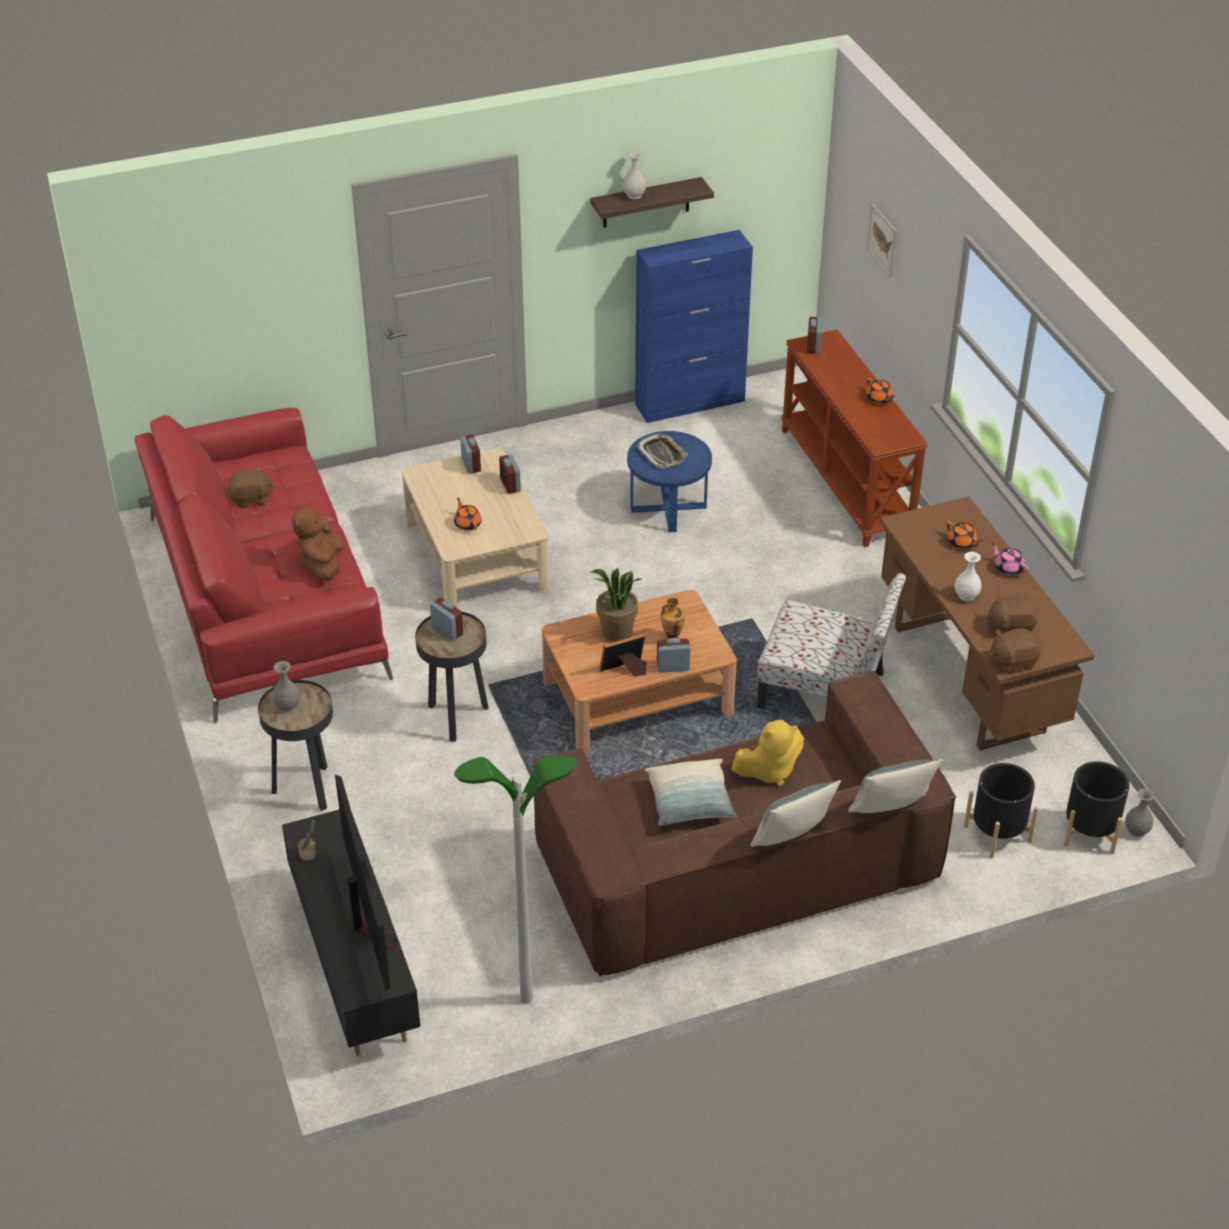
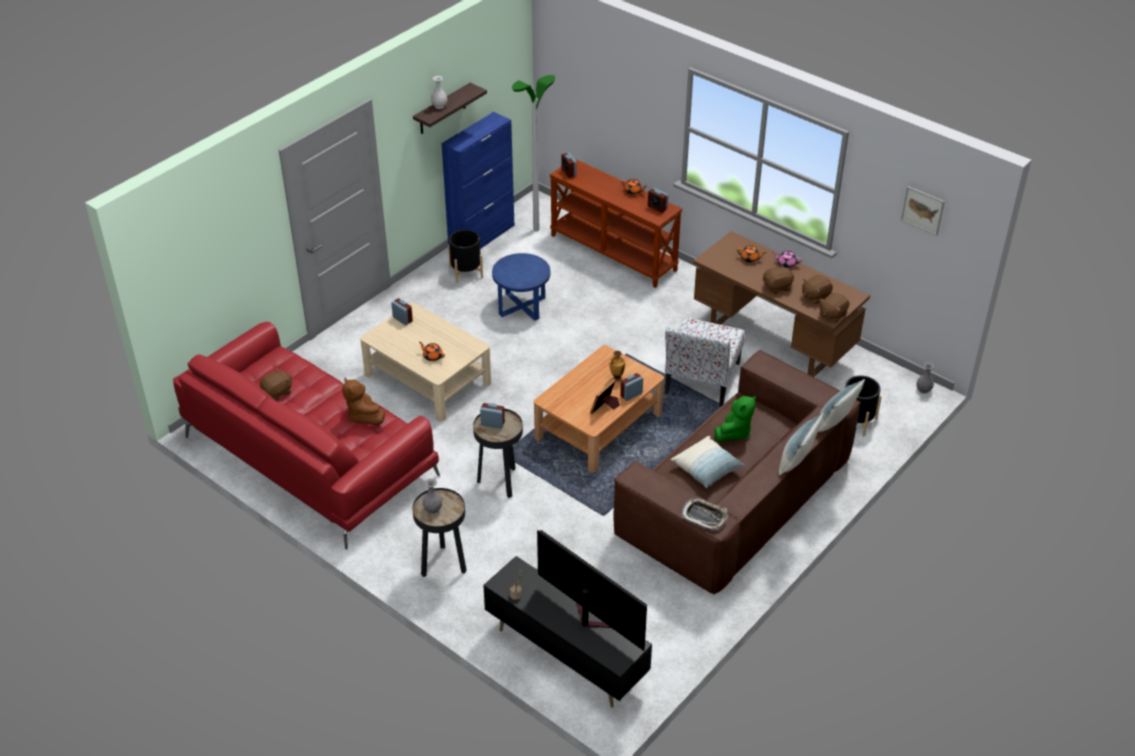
camera: 30 degrees left, 0 degrees up
floor lamp [454,756,577,1004] -> floor lamp moved to [512,75,555,231]
alarm clock [499,454,521,494] -> alarm clock moved to [648,188,668,213]
potted plant [591,568,641,642] -> none
tray [636,434,688,469] -> tray moved to [682,498,728,531]
yellow plush toy [731,720,804,786] -> green plush toy [714,396,756,442]
chair [757,573,906,709] -> chair turned 120 degrees clockwise [665,317,745,406]
picture [867,204,897,278] -> picture moved to [901,186,945,236]
white vase [955,552,981,601] -> brown plush toy [763,264,794,294]
black planter [1064,761,1130,854] -> black planter moved to [448,230,483,283]

